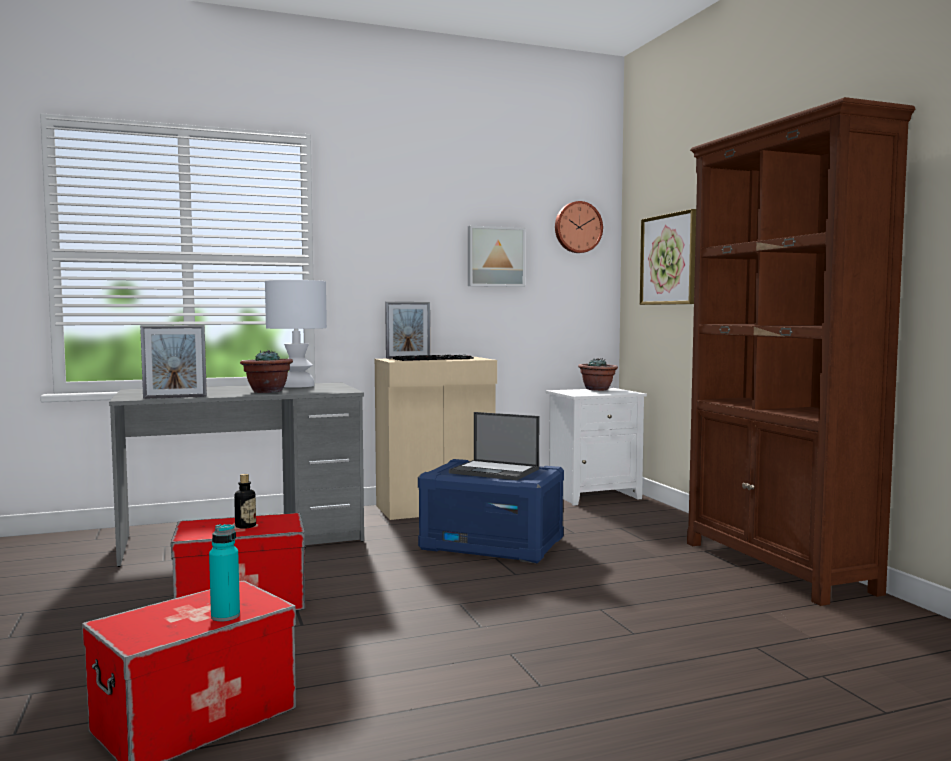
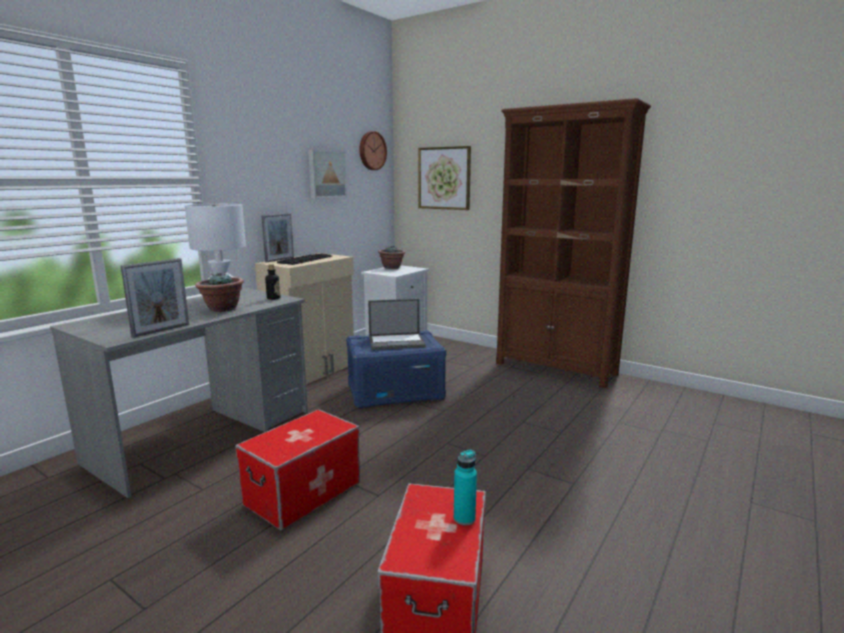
camera: 35 degrees left, 10 degrees up
bottle [234,474,256,529] -> bottle moved to [265,264,280,300]

